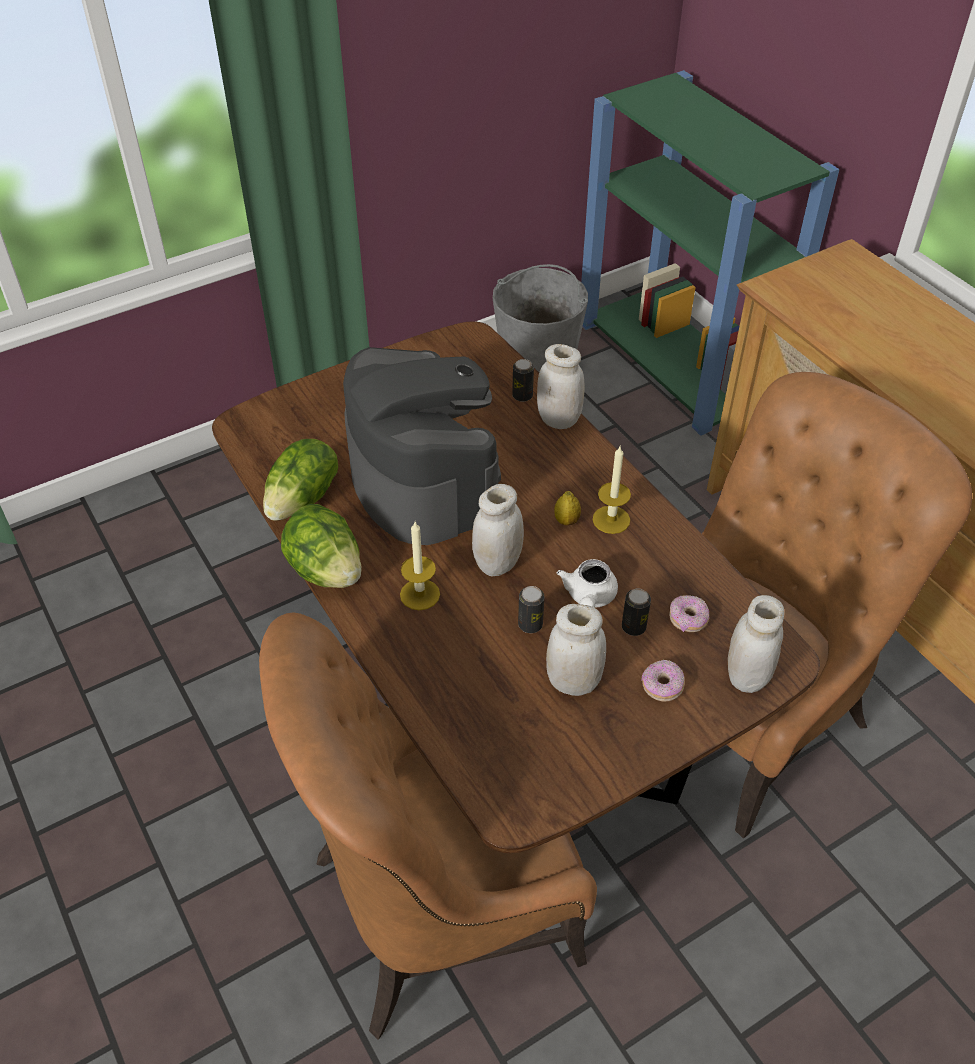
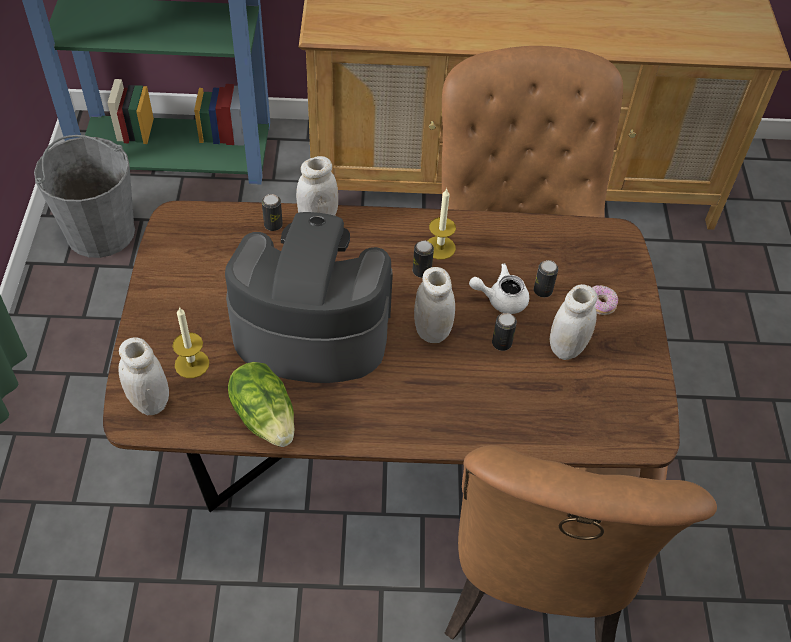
camera: 60 degrees left, 5 degrees up
lettuce [281,504,361,588] -> none
candle [400,522,440,610] -> candle moved to [172,306,209,378]
lemon [554,491,581,526] -> can [413,240,434,278]
white teapot [557,559,618,608] -> white teapot turned 135 degrees clockwise [469,264,529,314]
donut [669,595,709,632] -> none
white jar [728,595,784,693] -> white jar moved to [118,337,169,415]

